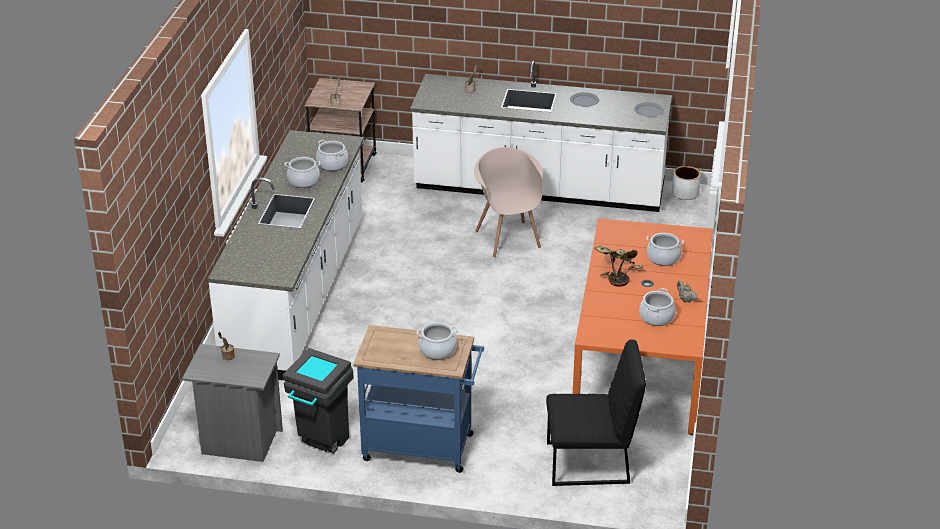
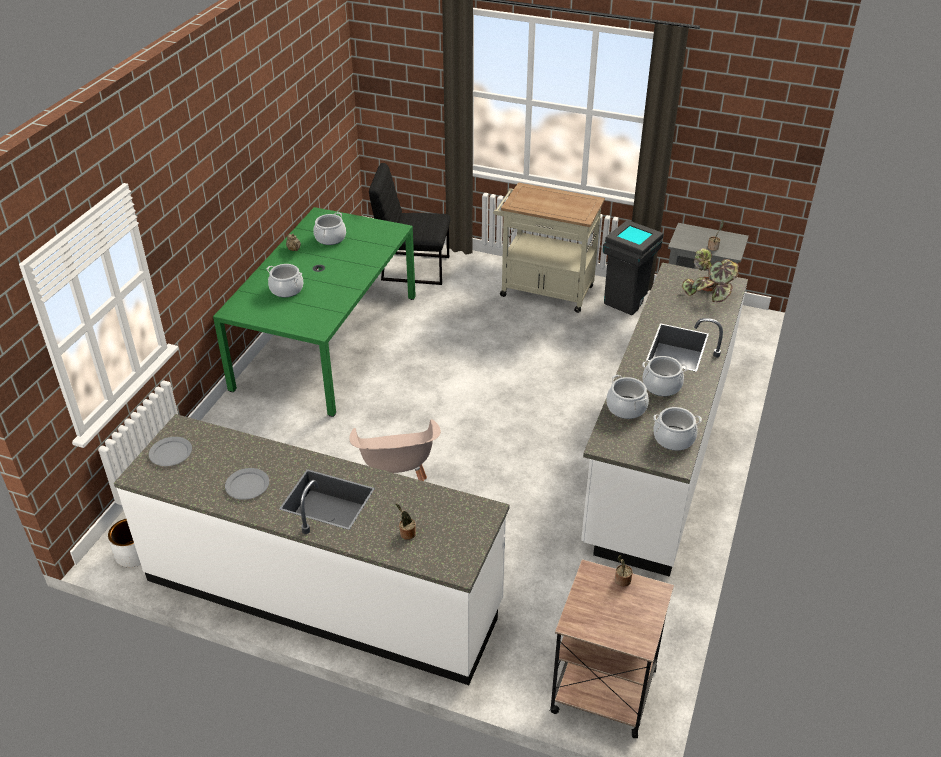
camera: 170 degrees left, 5 degrees up
blue cart [353,325,484,473] -> beige cart [493,182,605,313]
cooking pot [416,322,458,360] -> cooking pot moved to [653,407,702,451]
orange dining table [573,218,713,435] -> green dining table [213,207,416,417]
potted plant [594,245,643,287] -> potted plant moved to [682,248,739,302]

